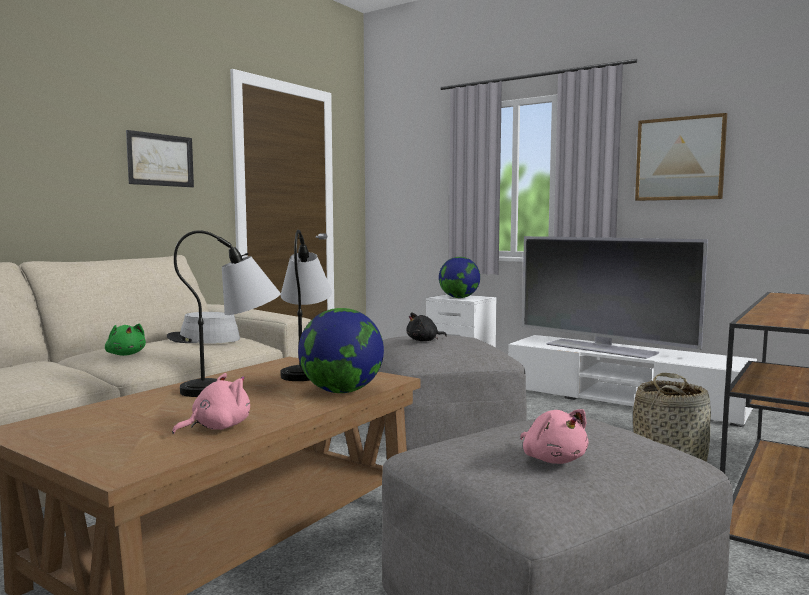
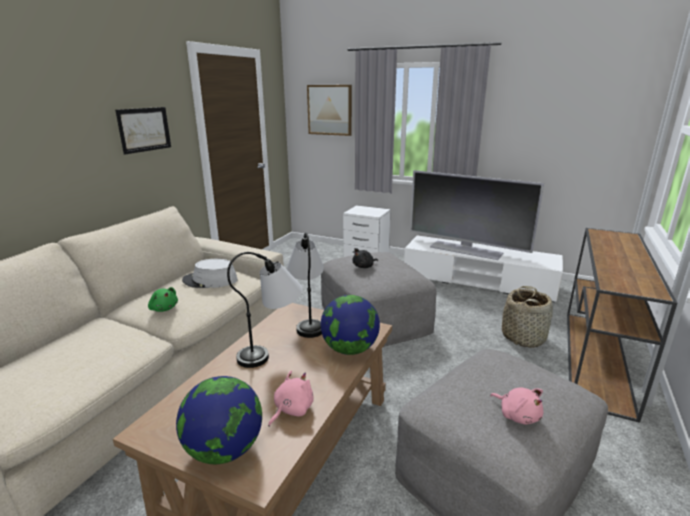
camera: 10 degrees left, 15 degrees up
globe [439,257,480,298] -> globe moved to [176,376,262,464]
picture [635,113,727,201] -> picture moved to [307,85,352,136]

